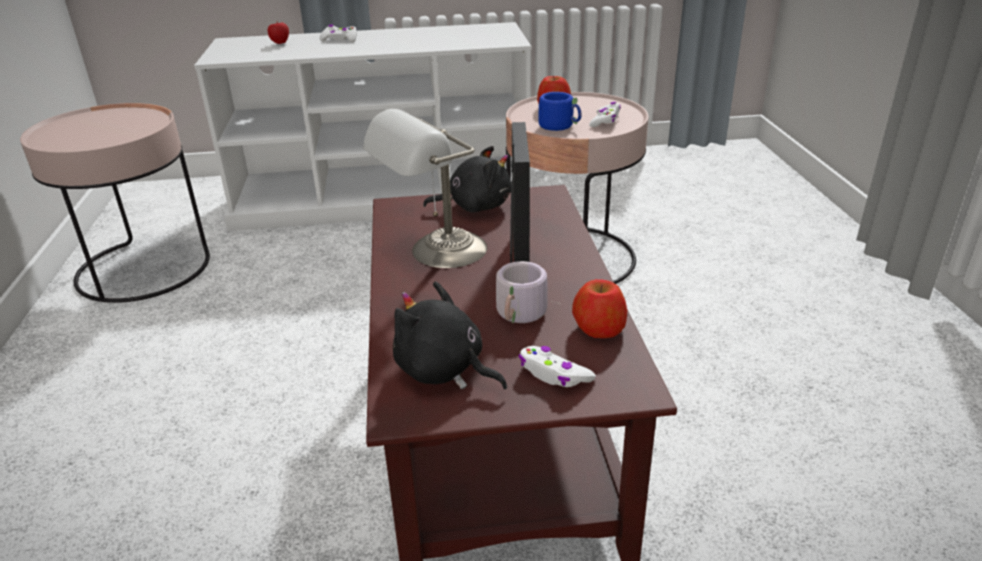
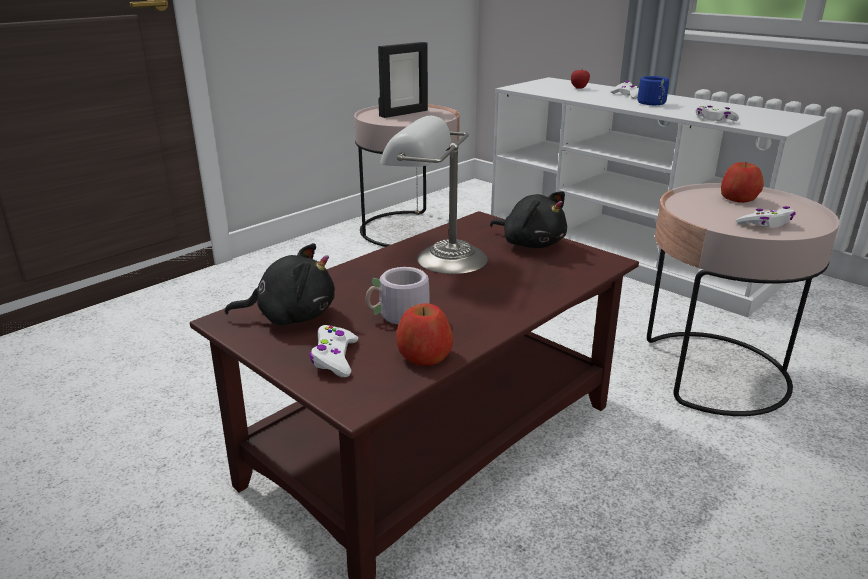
camera: 50 degrees right, 5 degrees down
black plush toy [393,281,507,390] -> black plush toy turned 90 degrees clockwise [225,243,335,326]
picture frame [510,122,530,263] -> picture frame moved to [378,42,428,118]
blue mug [539,92,581,131] -> blue mug moved to [638,76,669,105]
none -> white game controller [696,106,739,121]

